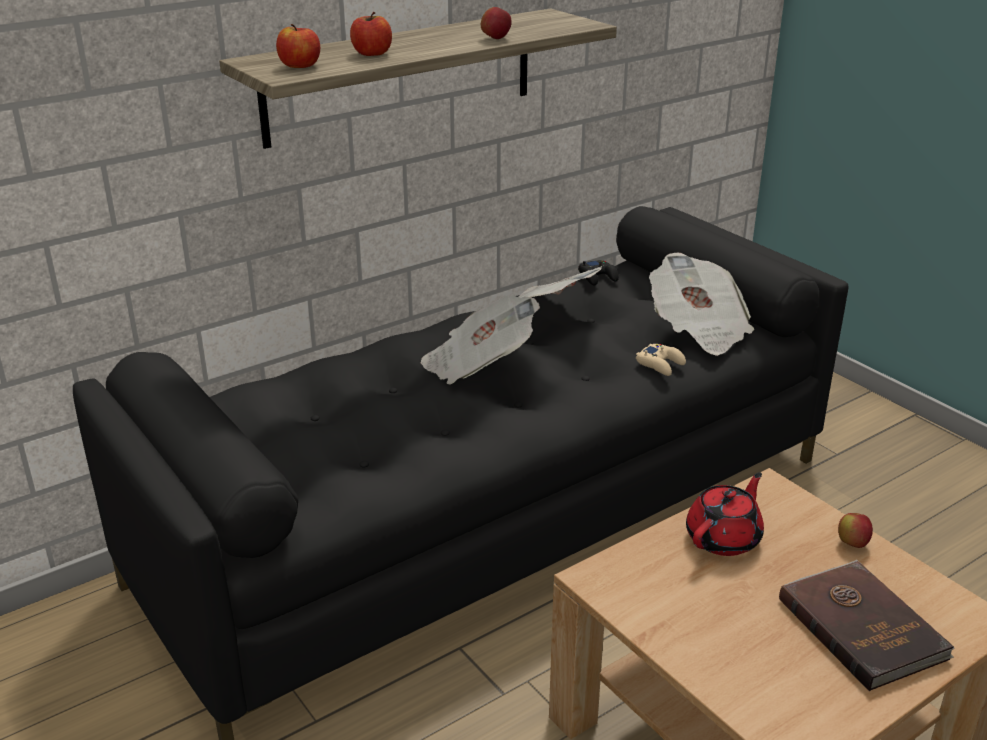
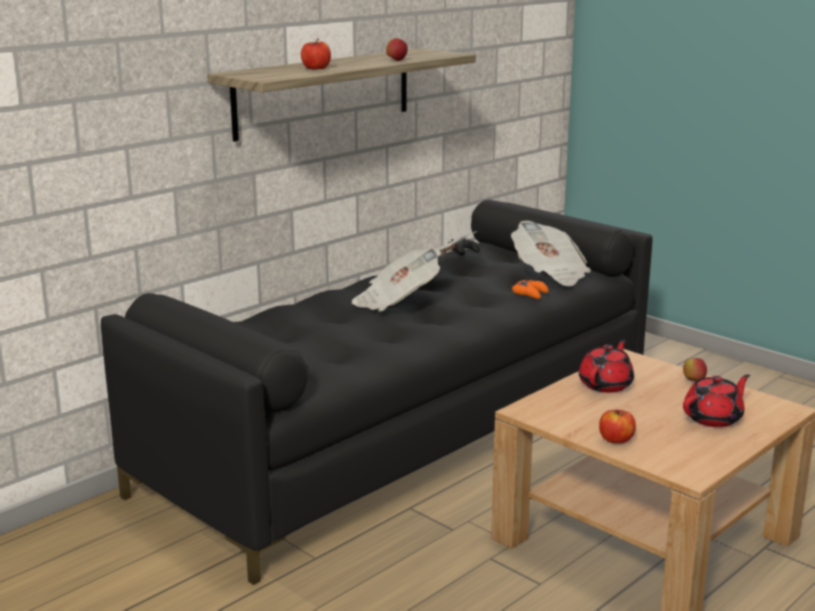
camera: 10 degrees left, 10 degrees down
apple [276,24,320,68] -> apple moved to [599,410,636,444]
beige game controller [636,344,686,376] -> orange game controller [512,280,549,299]
brown book [779,560,955,691] -> red teapot [683,375,750,427]

